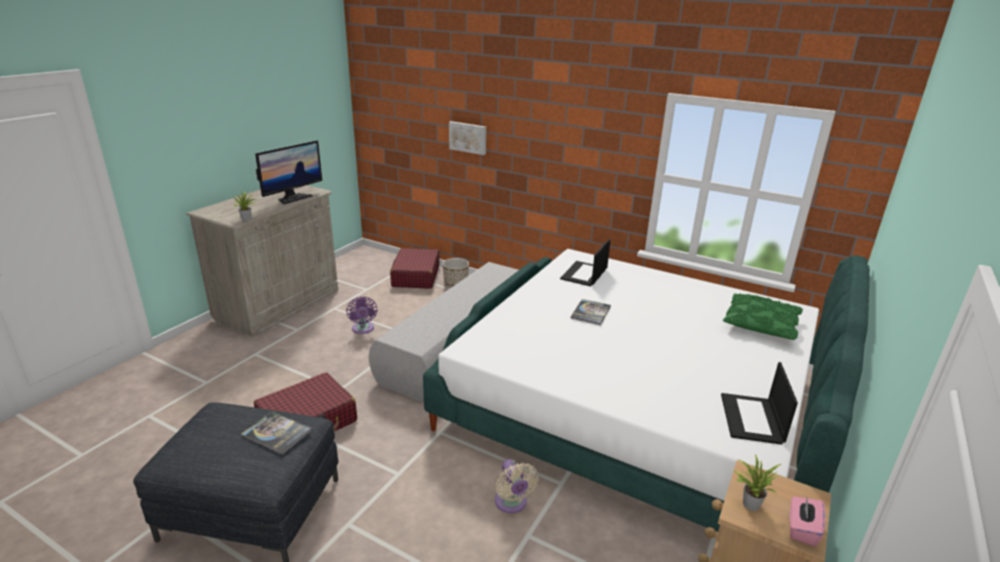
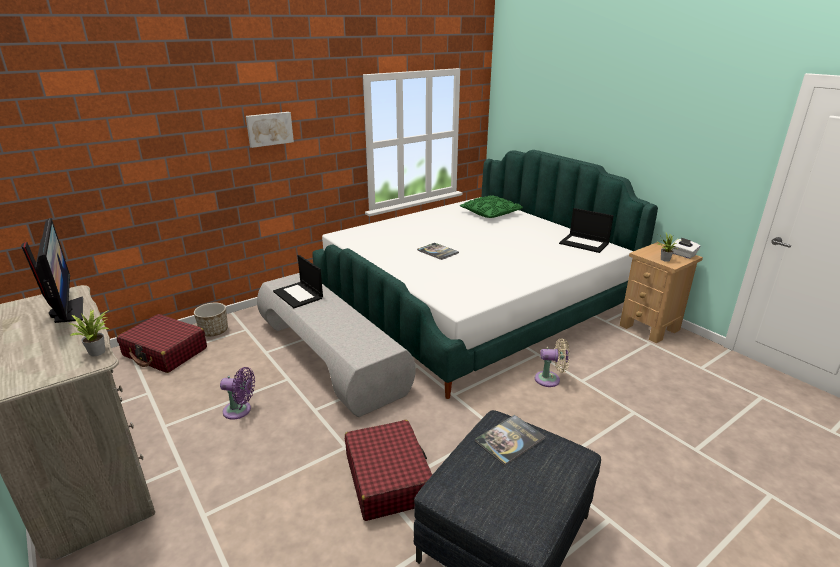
camera: 65 degrees left, 0 degrees up
picture [449,121,486,155] -> picture moved to [246,112,294,148]
laptop [560,239,611,286] -> laptop moved to [273,255,323,308]
pink tissue box [790,496,825,546] -> white tissue box [671,237,700,259]

